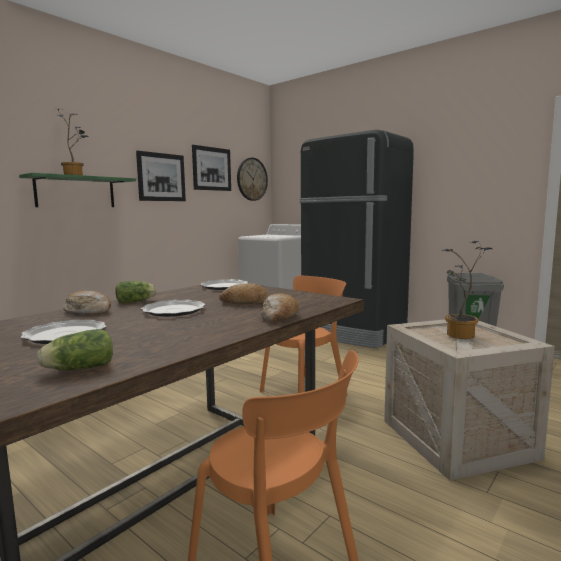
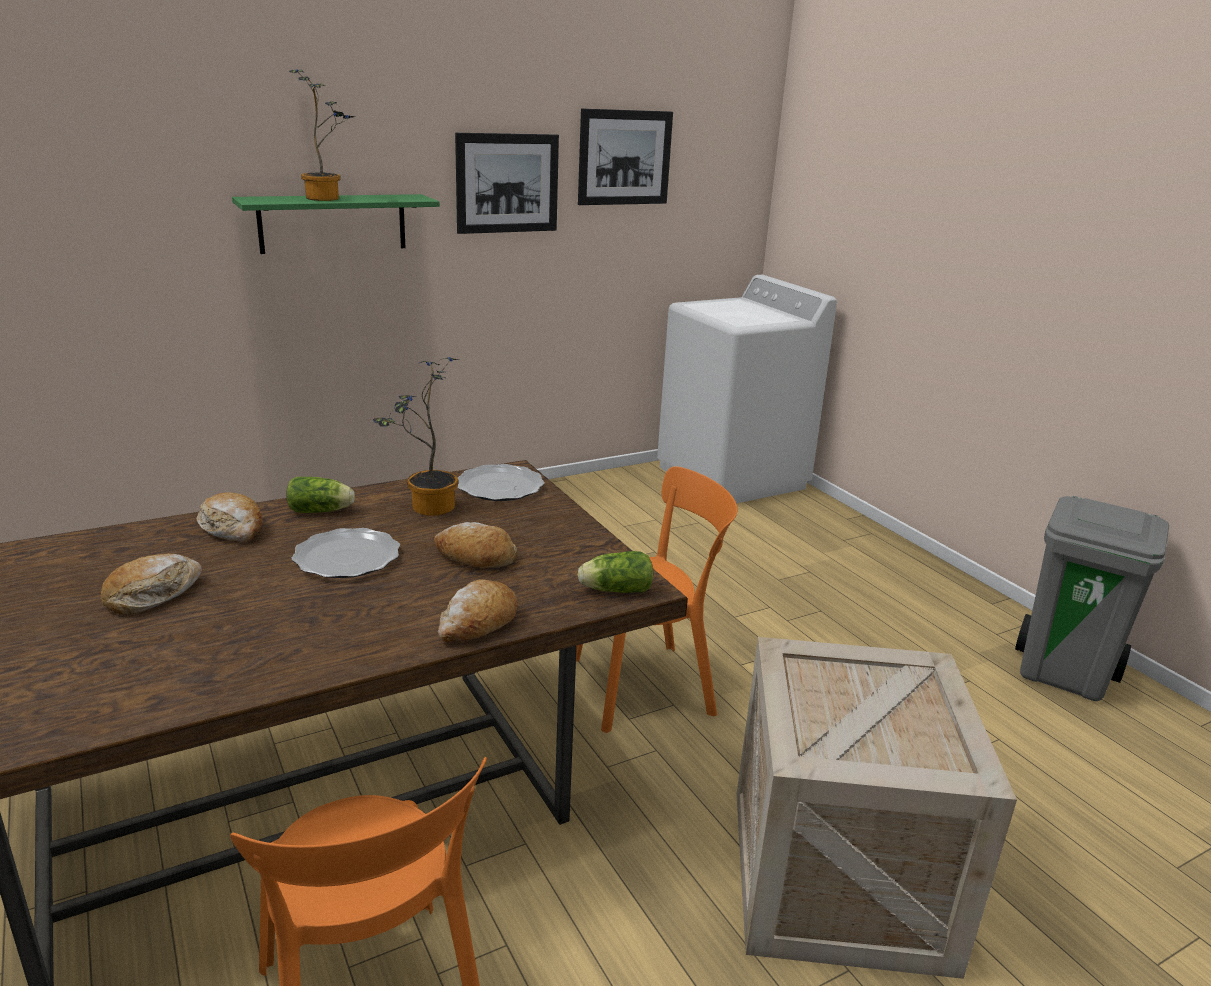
camera: 20 degrees right, 15 degrees up
plate [20,320,107,344] -> bread [101,553,202,615]
lettuce [37,329,113,370] -> lettuce moved to [578,551,653,593]
wall clock [237,158,268,201] -> none
black fridge [300,130,414,348] -> none
potted plant [442,241,492,339] -> potted plant moved to [373,357,460,516]

